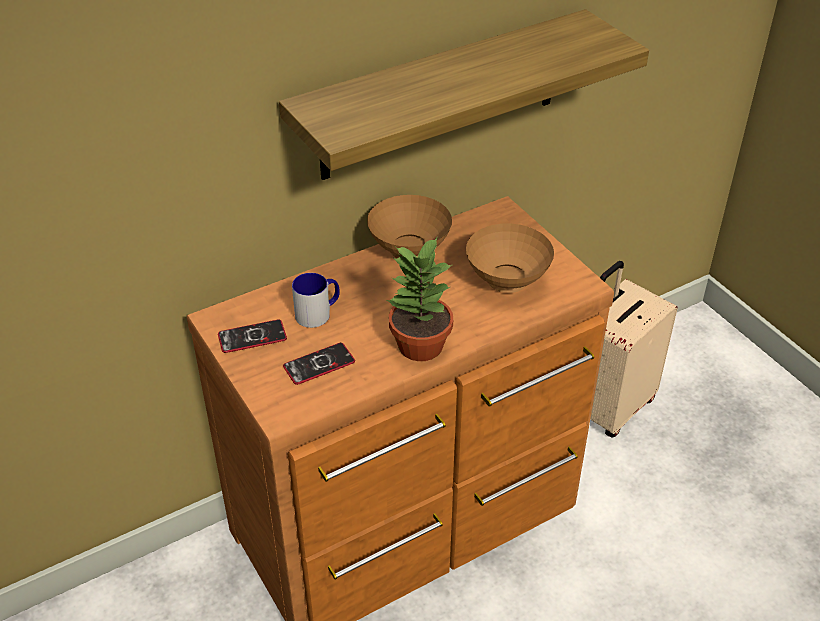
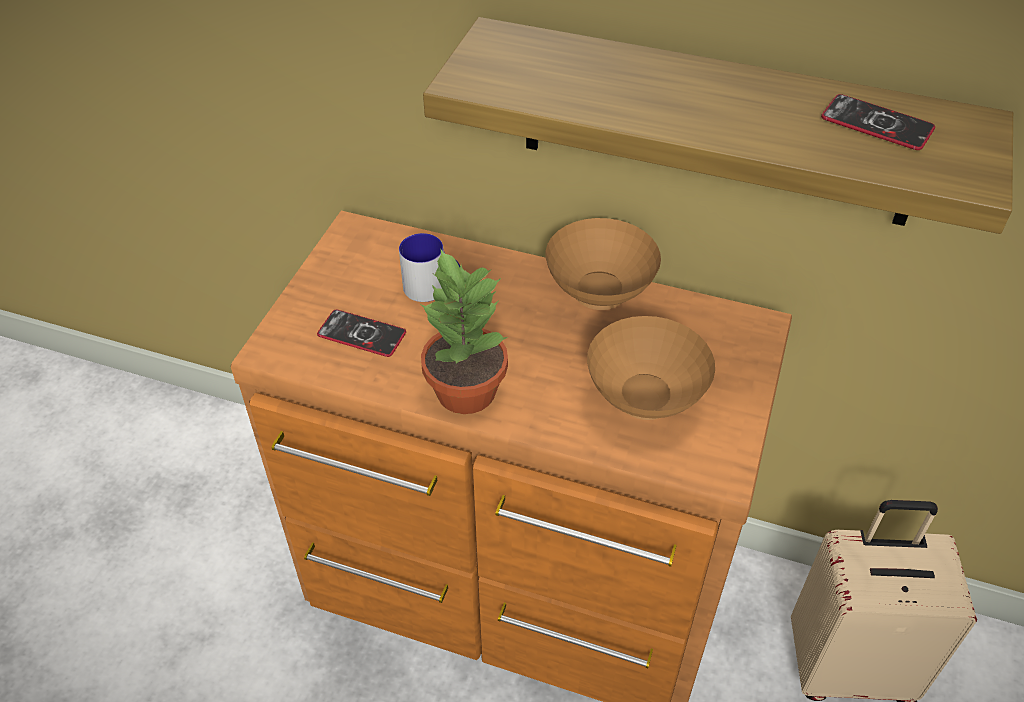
camera: 50 degrees right, 5 degrees up
phone [218,319,287,353] -> phone moved to [821,94,935,150]

